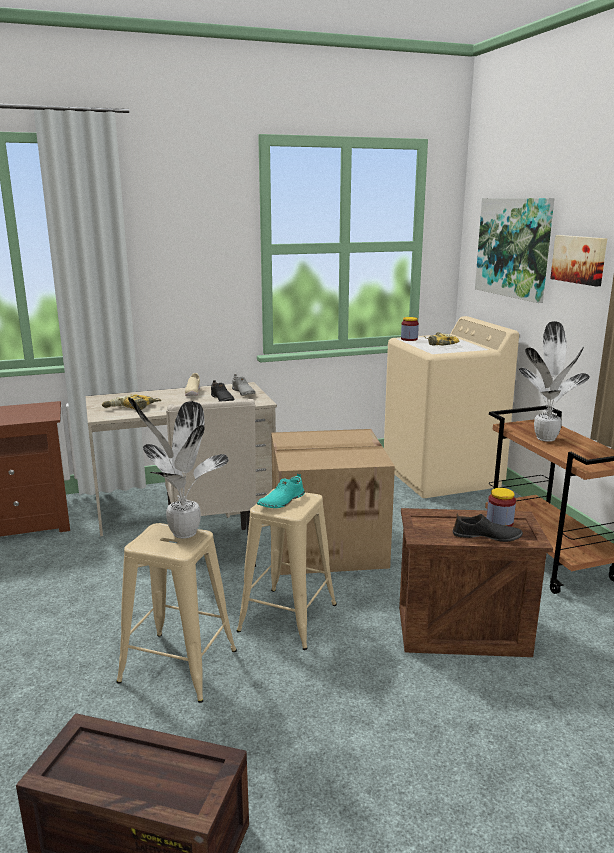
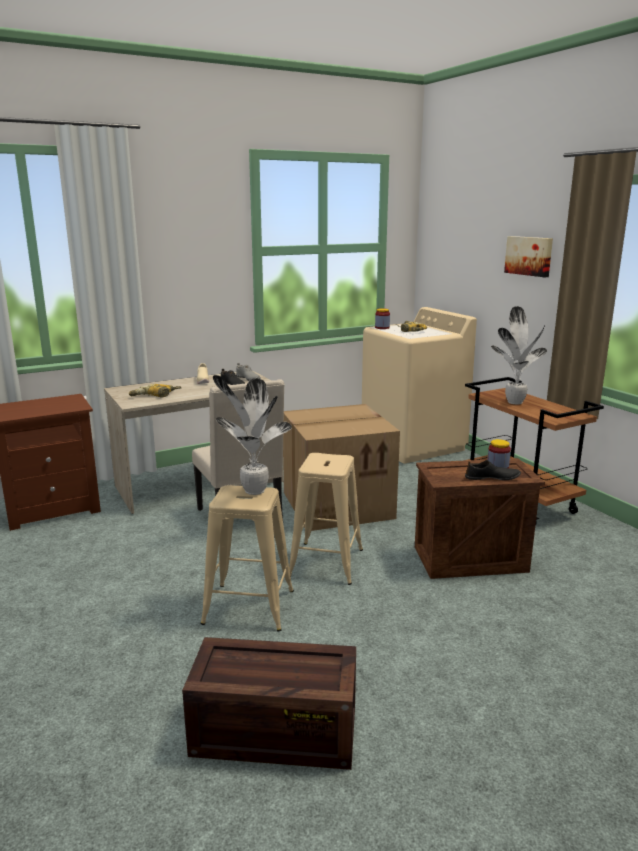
camera: 10 degrees left, 0 degrees up
turquoise shoe [257,473,305,508] -> none
picture [475,198,554,303] -> none

